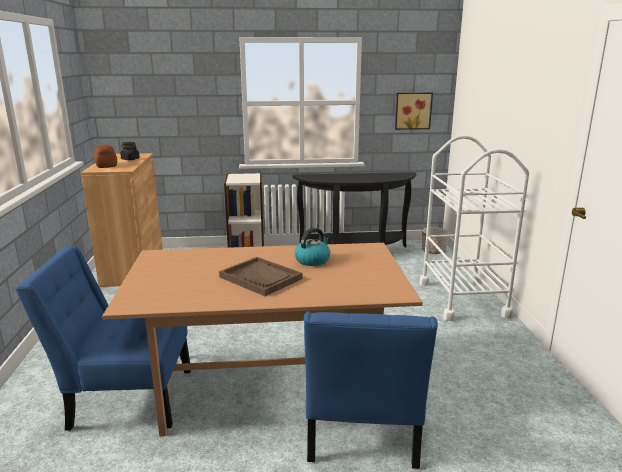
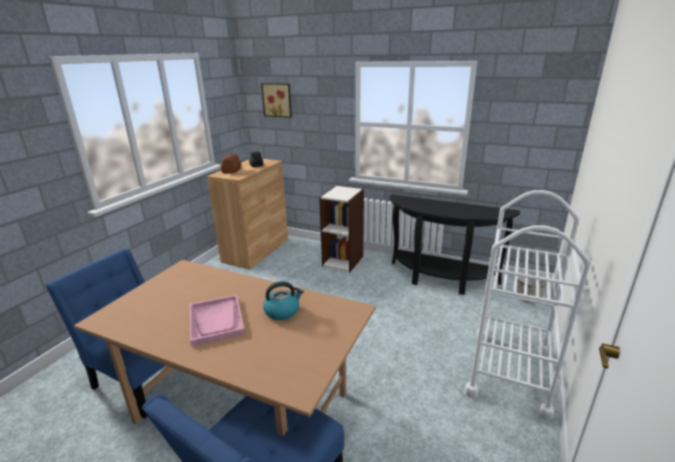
camera: 30 degrees right, 5 degrees up
brown tray [219,257,302,296] -> pink tray [189,295,245,346]
picture [395,93,433,130] -> picture moved to [261,83,292,118]

